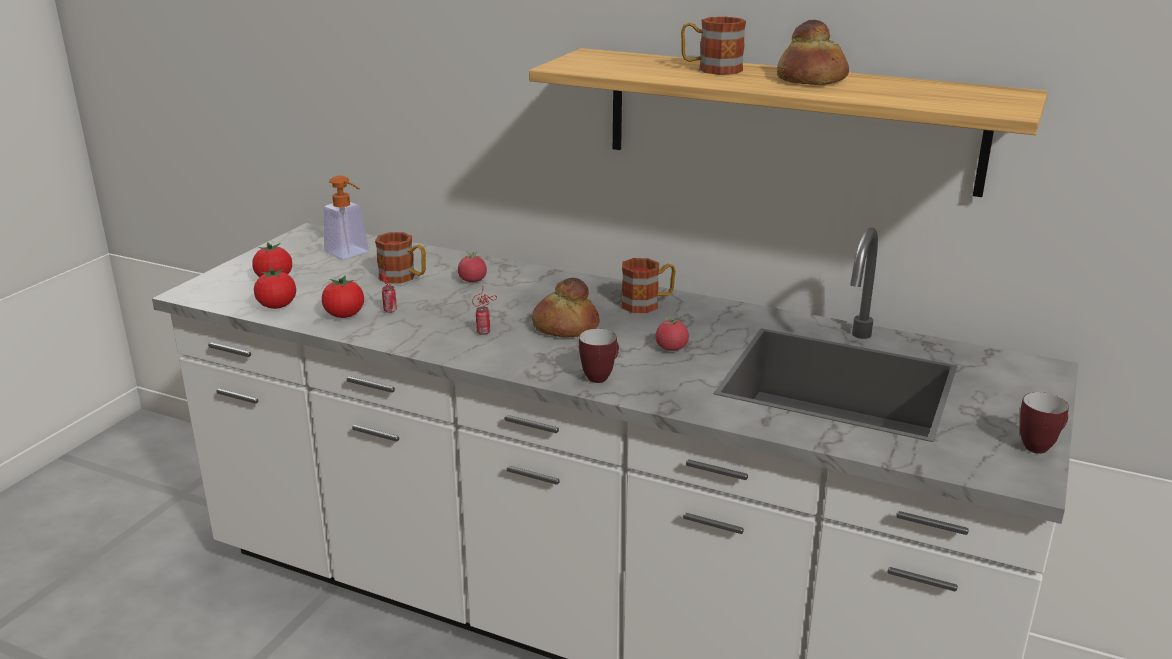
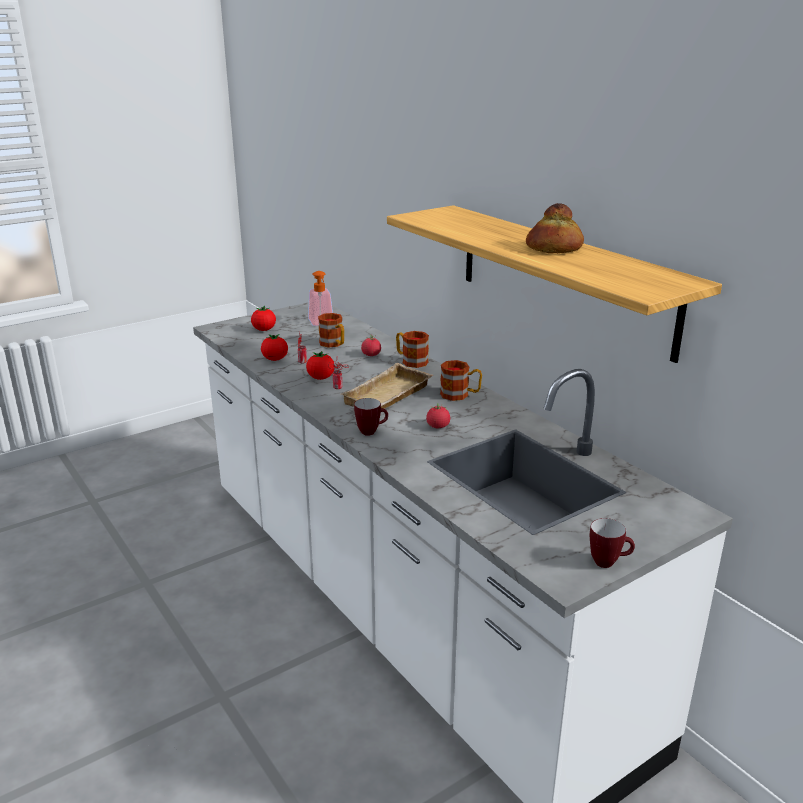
camera: 30 degrees right, 0 degrees up
tomato [254,267,296,309] -> tomato moved to [306,351,335,380]
bread [532,278,600,337] -> beige tray [341,363,433,409]
mug [681,17,746,75] -> mug moved to [396,331,429,368]

